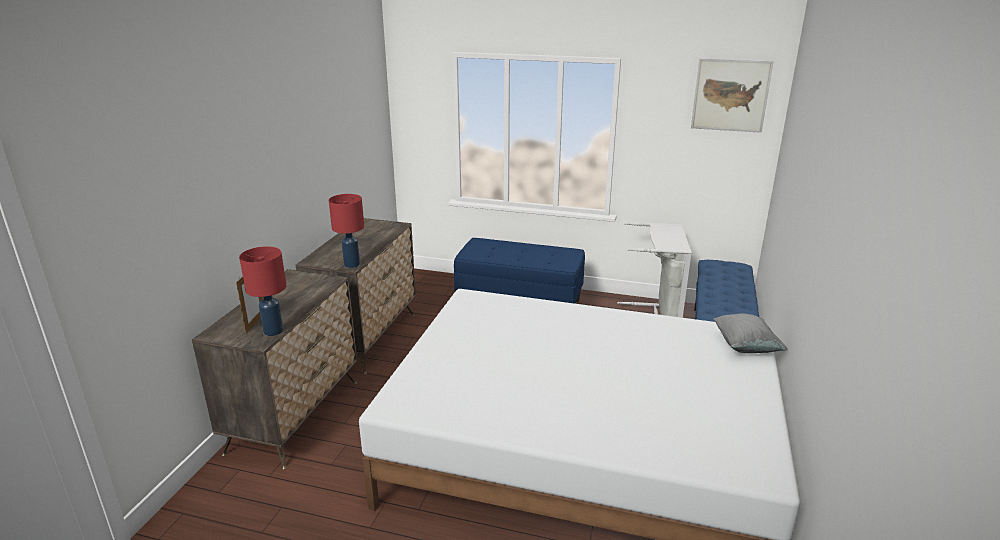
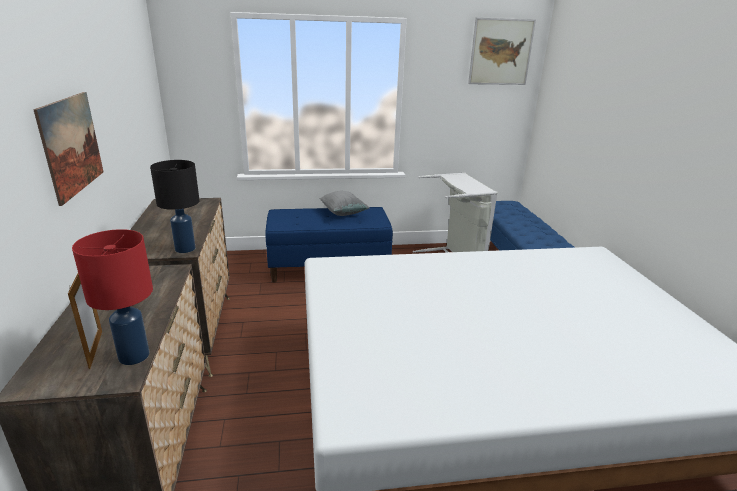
camera: 25 degrees left, 0 degrees up
red table lamp [329,194,364,268] -> black table lamp [150,160,200,253]
grey pillow [713,314,788,353] -> grey pillow moved to [320,191,369,216]
none -> picture [33,92,103,206]

